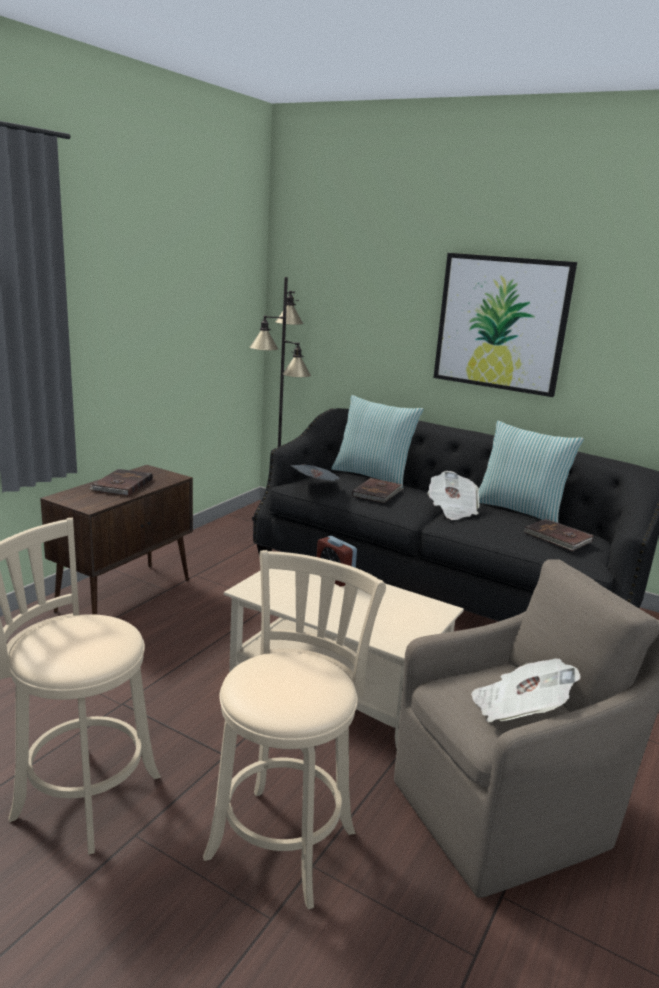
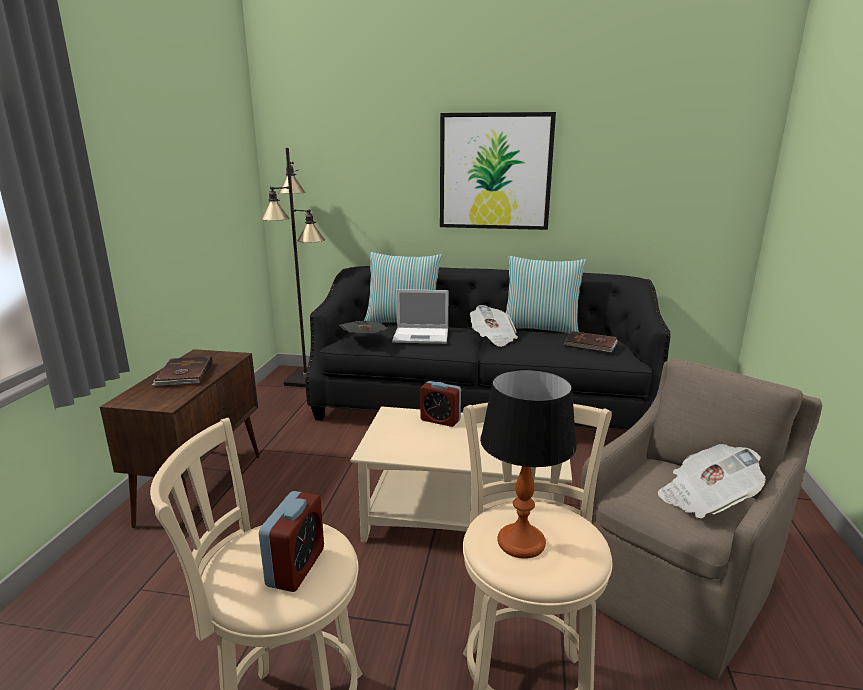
camera: 20 degrees left, 0 degrees up
brown book [352,478,404,503] -> laptop [392,289,449,344]
none -> alarm clock [259,491,324,592]
none -> table lamp [480,369,577,559]

